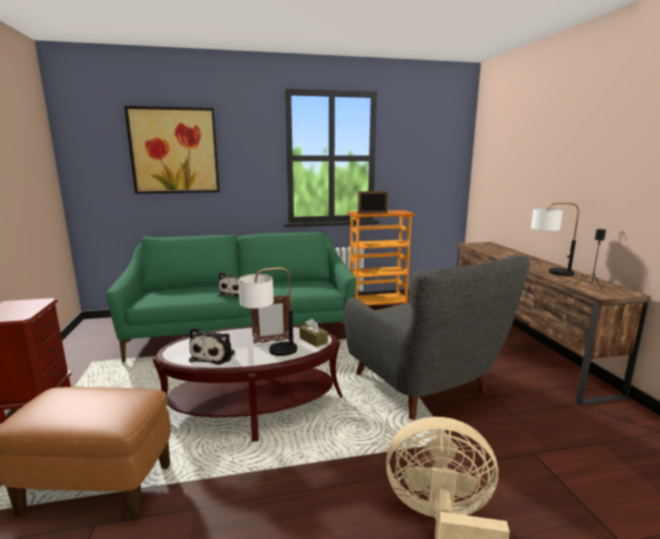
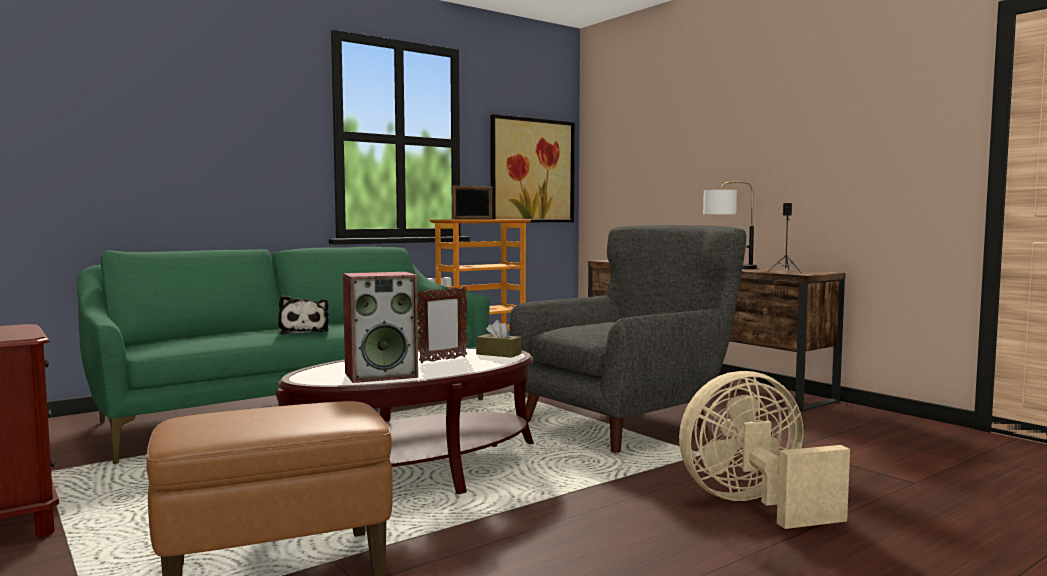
camera: 25 degrees left, 10 degrees down
picture [124,106,220,194] -> picture moved to [490,114,575,222]
plush toy [189,327,235,365] -> speaker [343,272,418,383]
table lamp [238,268,297,356] -> none
grey armchair [344,255,530,420] -> grey armchair turned 75 degrees counterclockwise [510,225,746,453]

